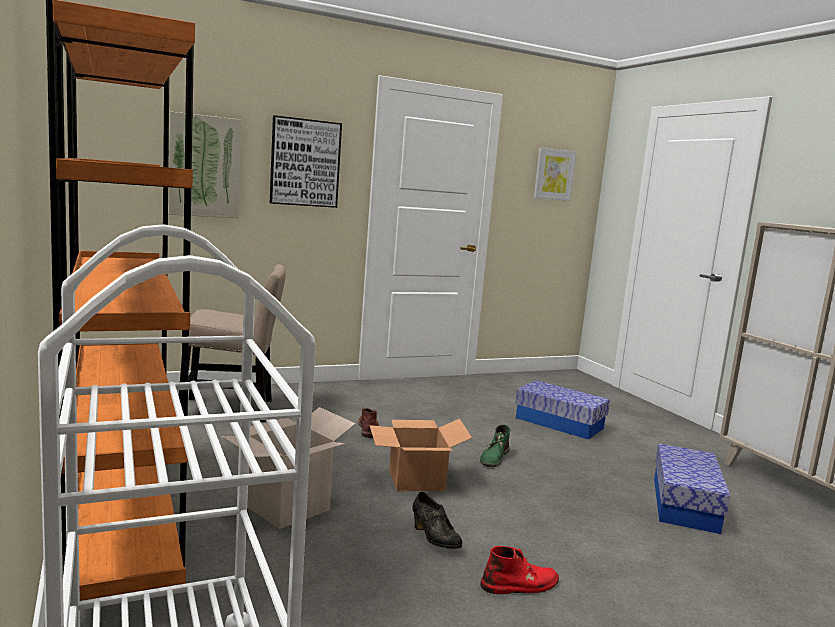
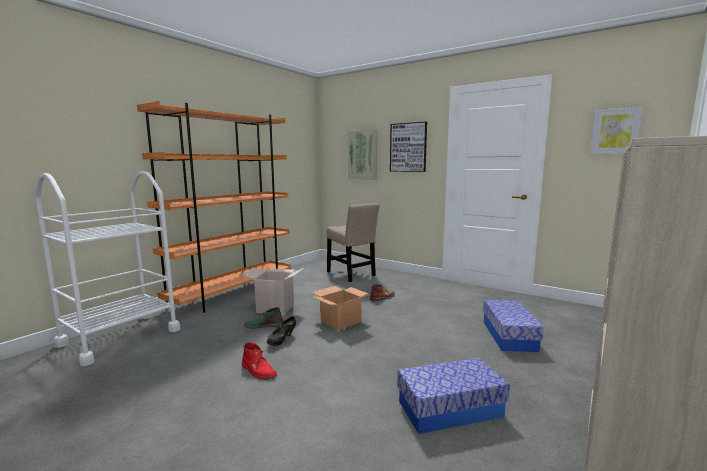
camera: 60 degrees right, 0 degrees up
green boot [480,425,510,467] -> green boot moved to [244,307,283,329]

